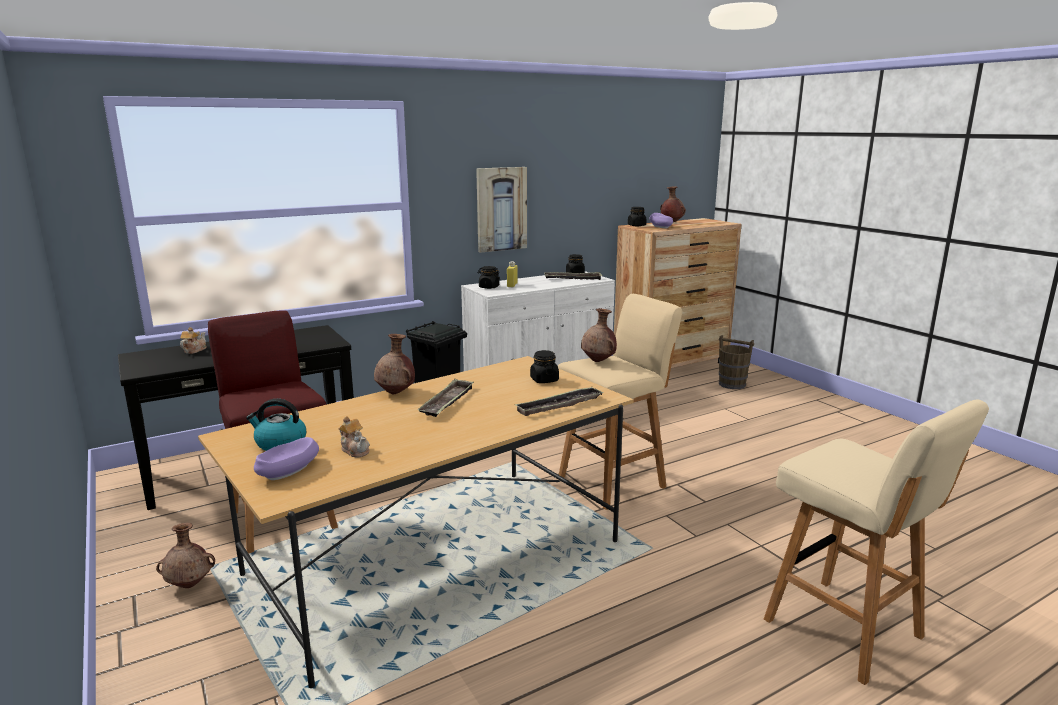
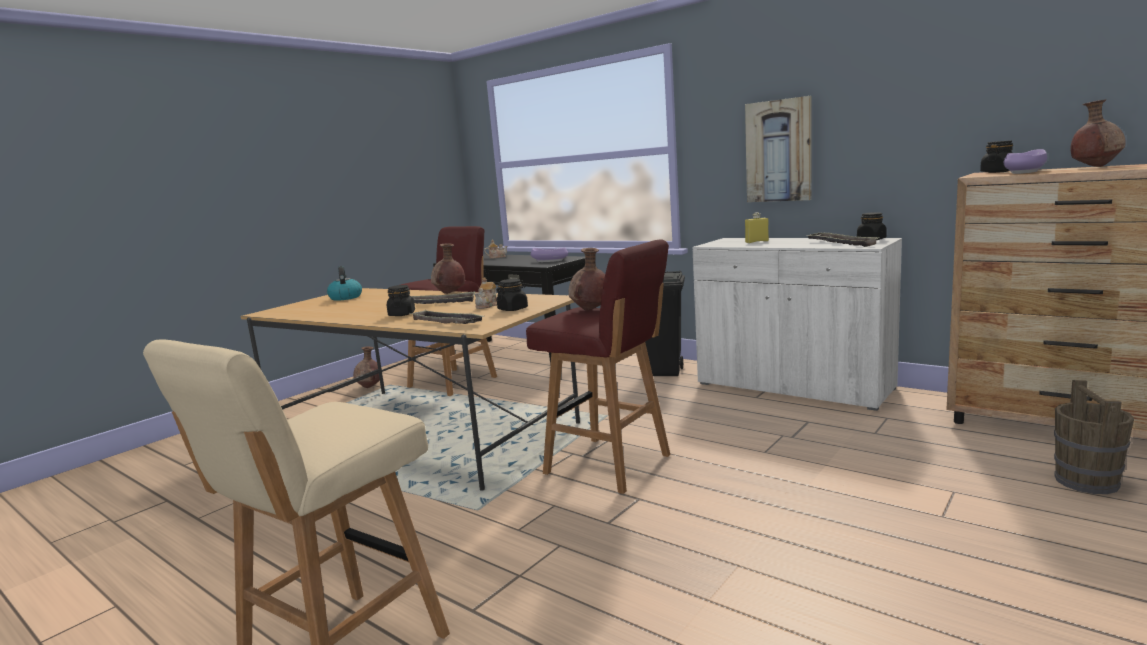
camera: 70 degrees right, 5 degrees down
purple bowl [254,437,319,480] -> purple bowl moved to [531,248,568,262]
teapot [338,416,370,458] -> teapot moved to [474,278,497,309]
black jar [478,266,500,289] -> black jar moved to [387,285,415,316]
beige stool [558,294,683,510] -> red stool [526,240,670,494]

